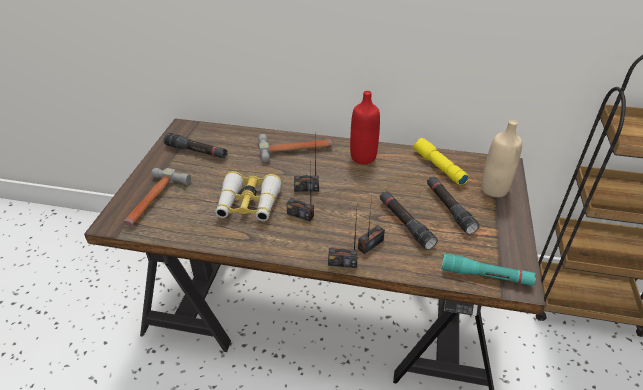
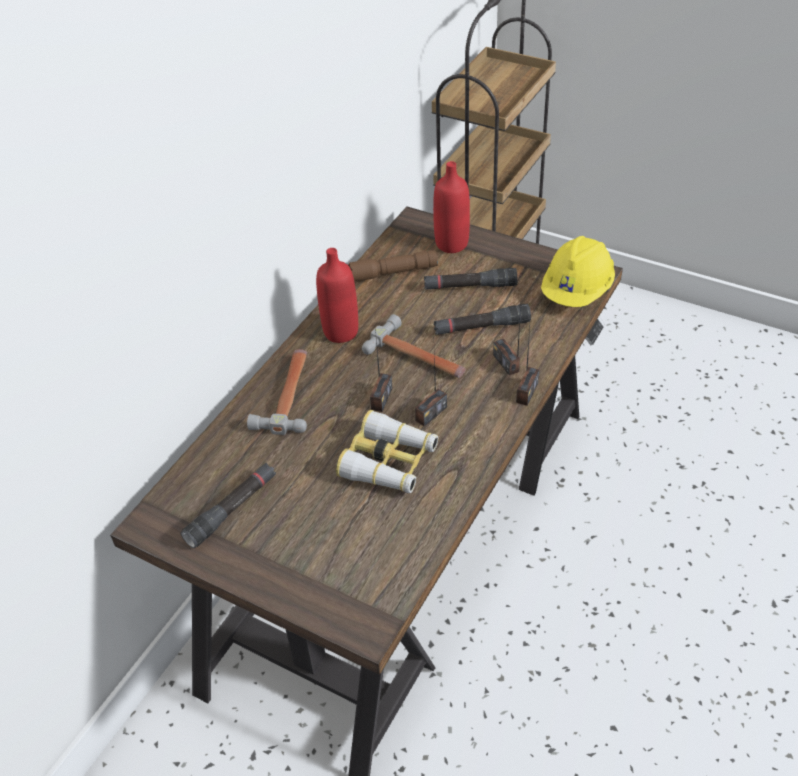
camera: 70 degrees left, 5 degrees up
hammer [123,168,191,226] -> hammer moved to [362,314,466,378]
yellow flashlight [413,138,468,185] -> brown flashlight [348,250,438,281]
turquoise flashlight [441,253,536,286] -> yellow hard hat [541,236,615,307]
beige bottle [481,120,522,197] -> red bottle [433,161,470,253]

